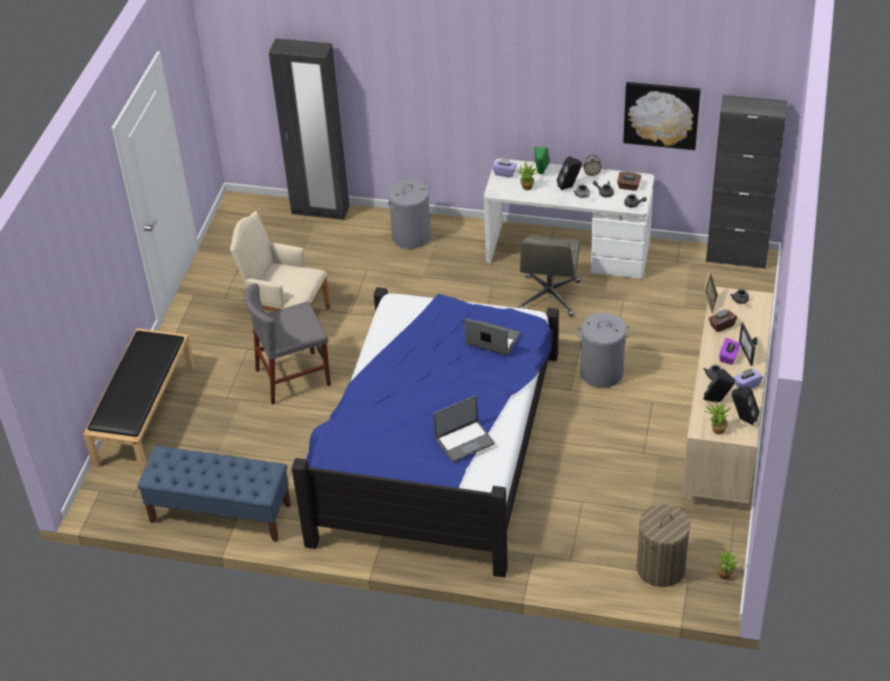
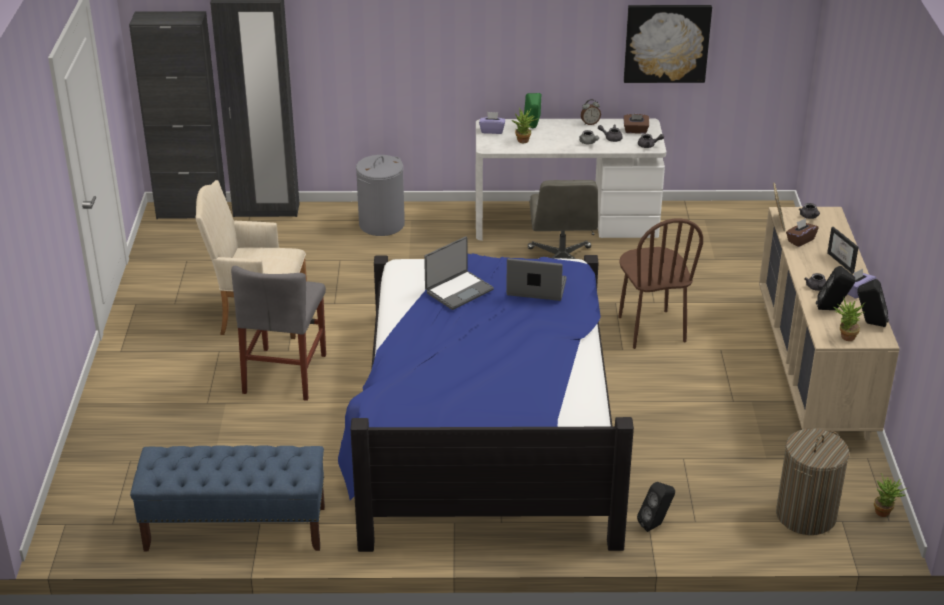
camera: 15 degrees left, 10 degrees down
black bench [83,328,195,474] -> none
grey chair [244,283,331,405] -> grey chair turned 45 degrees counterclockwise [231,265,326,401]
laptop [434,395,495,462] -> laptop moved to [424,236,494,310]
black speaker [557,156,582,190] -> black speaker moved to [637,482,675,532]
grey laundry basket [576,313,631,388] -> brown chair [618,218,703,349]
black cabinet [706,95,788,269] -> black cabinet moved to [129,11,227,219]
purple tissue box [719,338,740,364] -> none

